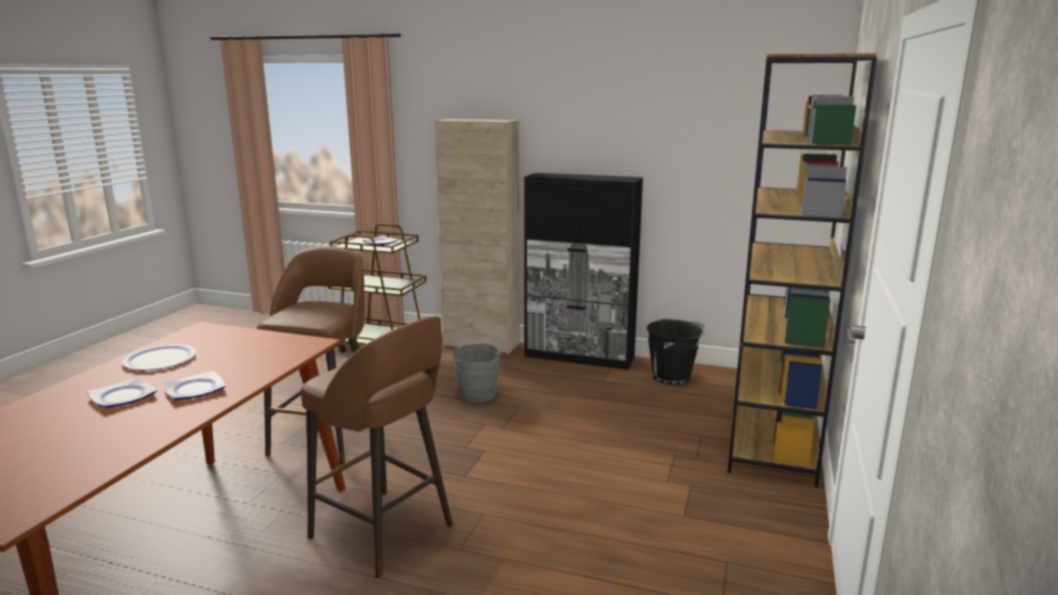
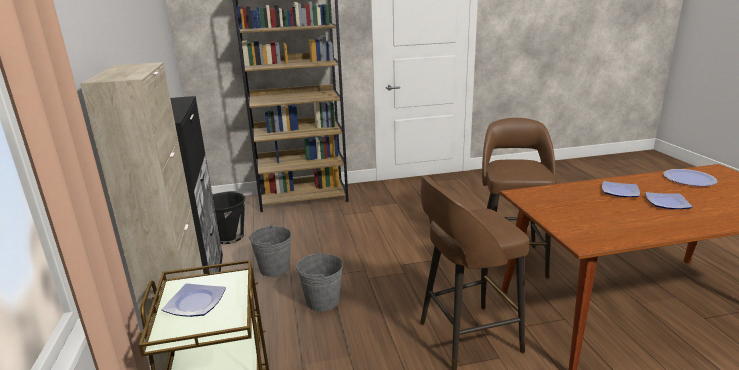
camera: 120 degrees left, 5 degrees up
plate [122,344,197,371] -> plate moved to [663,169,717,186]
none -> grey bucket [249,224,291,277]

